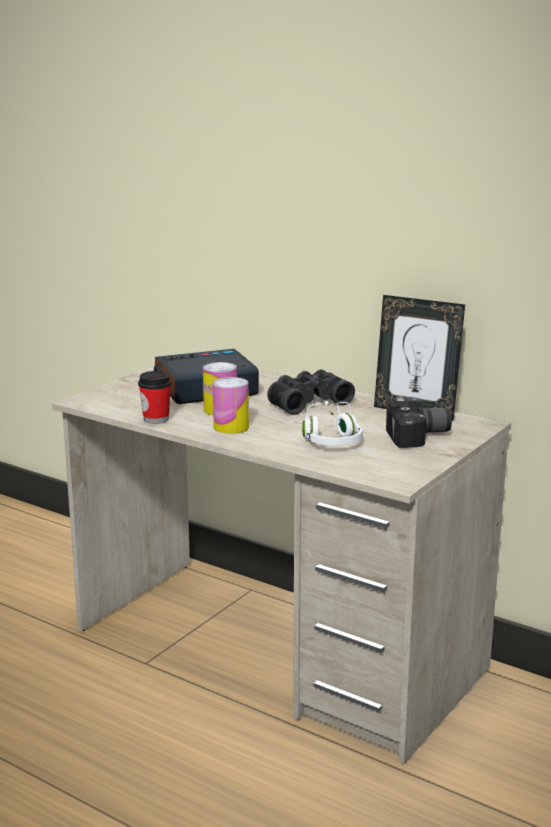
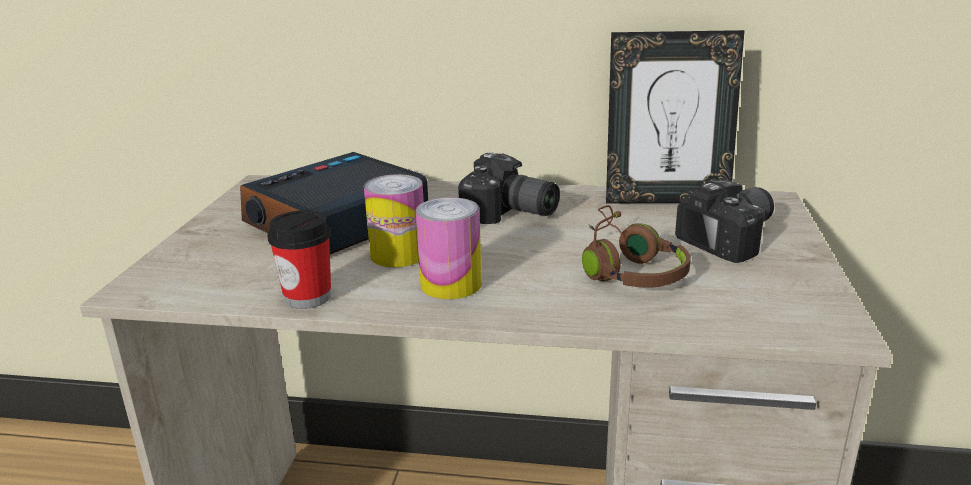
camera: 25 degrees left, 5 degrees up
black binoculars [267,369,355,415] -> camera [458,152,560,224]
white headphones [302,401,363,446] -> brown headphones [582,205,691,288]

